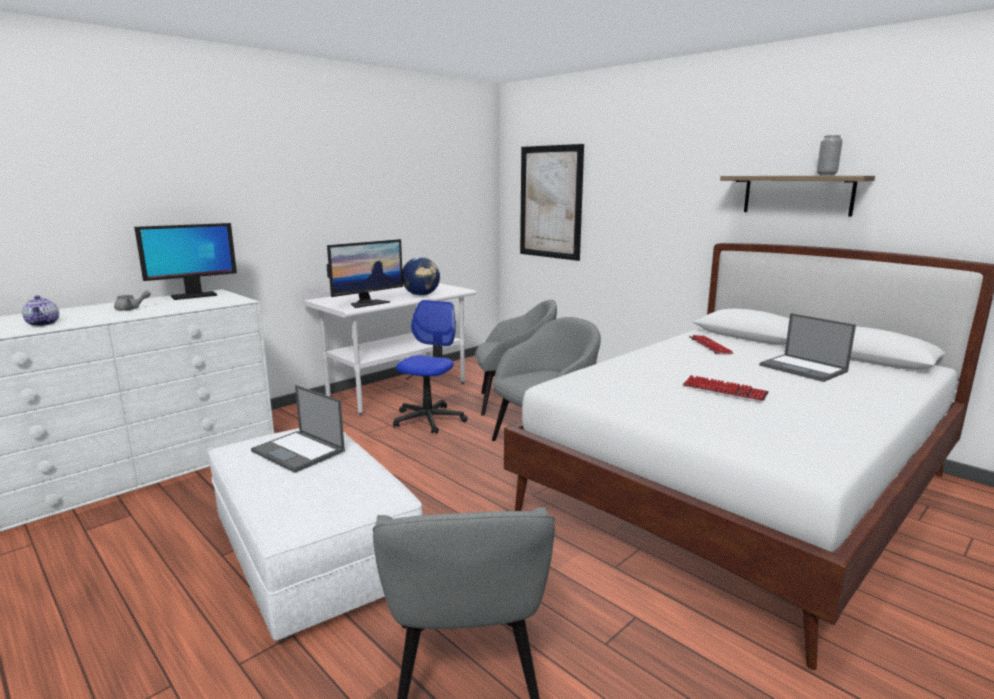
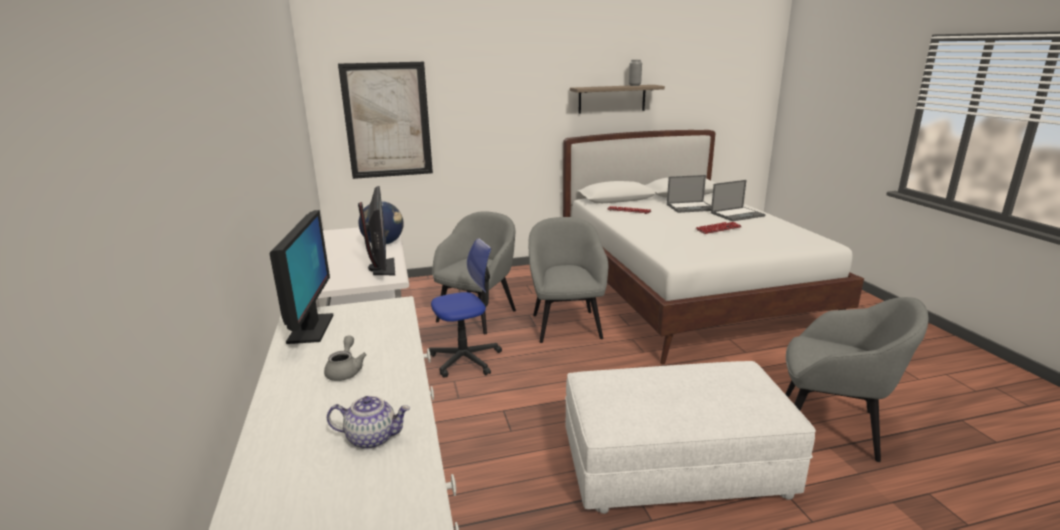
camera: 60 degrees left, 5 degrees up
laptop [251,385,345,473] -> laptop moved to [711,180,766,221]
office chair [393,300,468,434] -> office chair turned 105 degrees clockwise [429,238,502,378]

